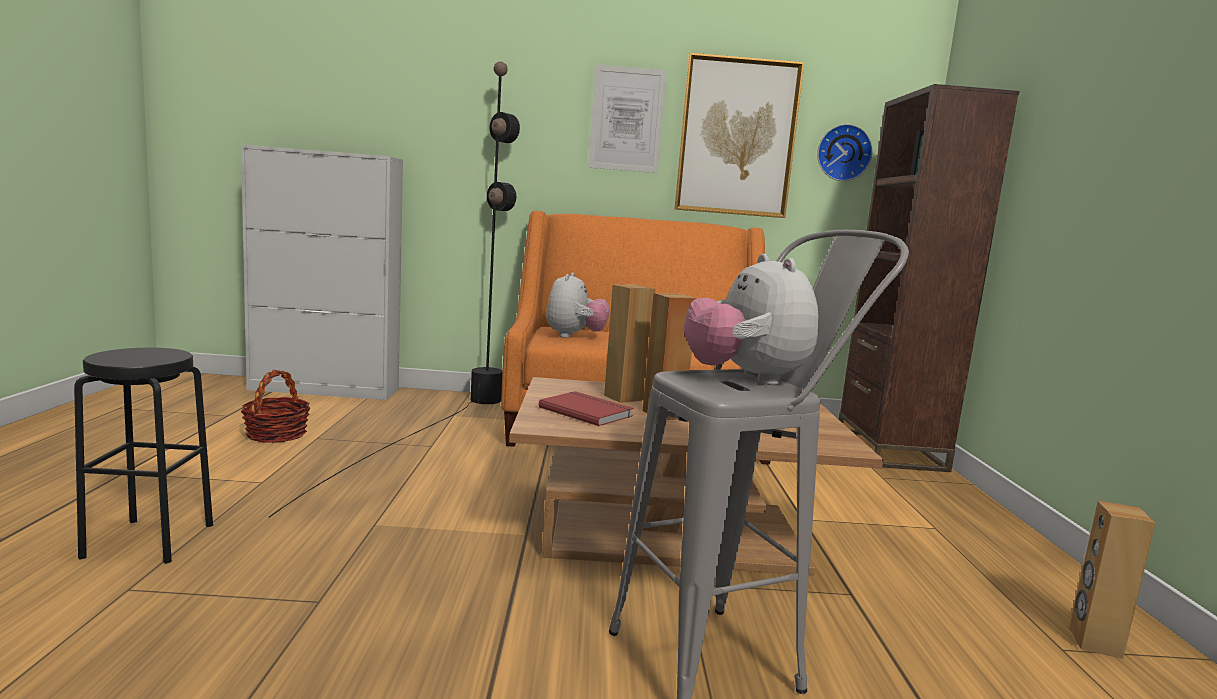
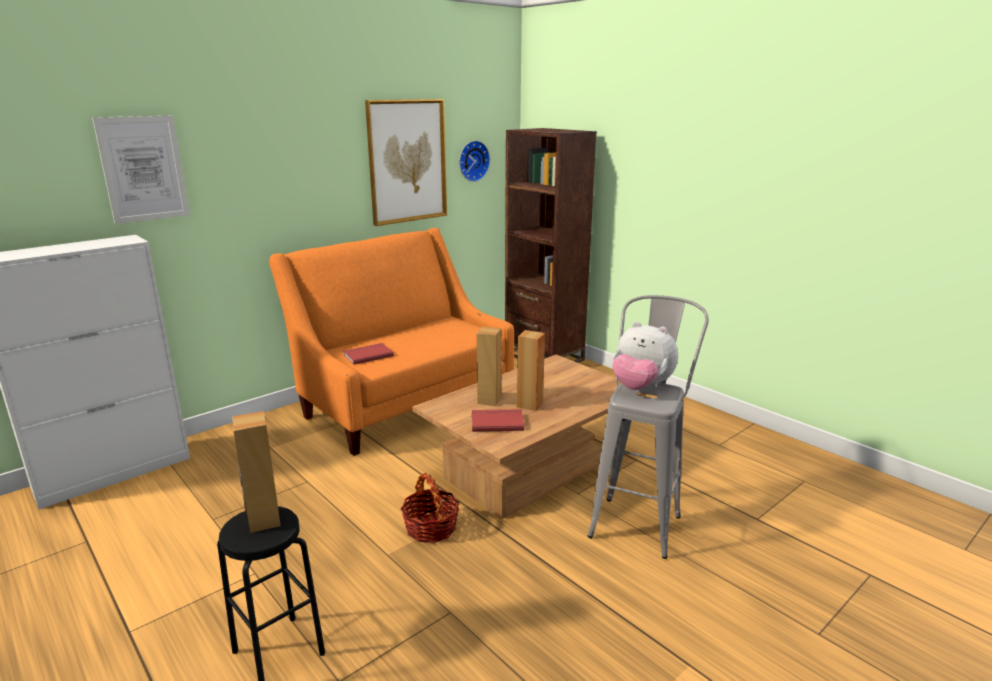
camera: 40 degrees left, 10 degrees up
basket [241,370,311,443] -> basket moved to [401,473,460,543]
black floor lamp [269,61,520,517] -> none
plush toy [546,272,609,338] -> red book [343,343,394,365]
picture [588,64,667,173] -> picture moved to [92,116,190,224]
brown speaker [1069,501,1156,659] -> brown speaker moved to [232,411,281,533]

